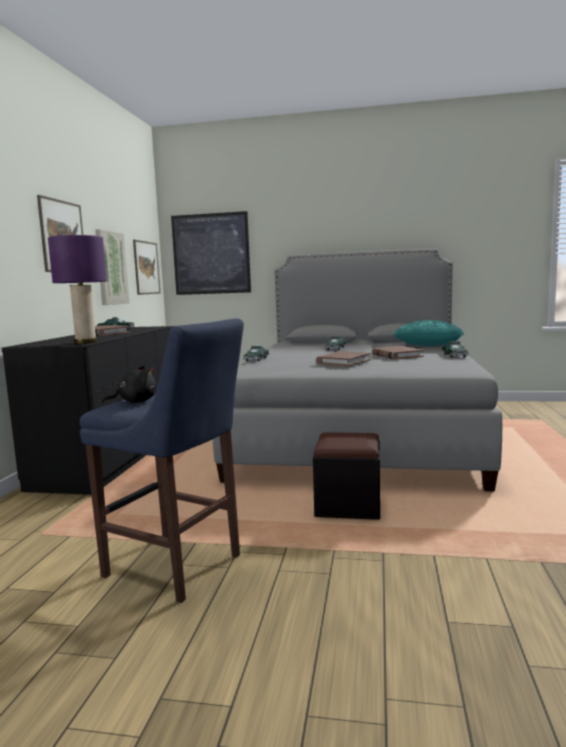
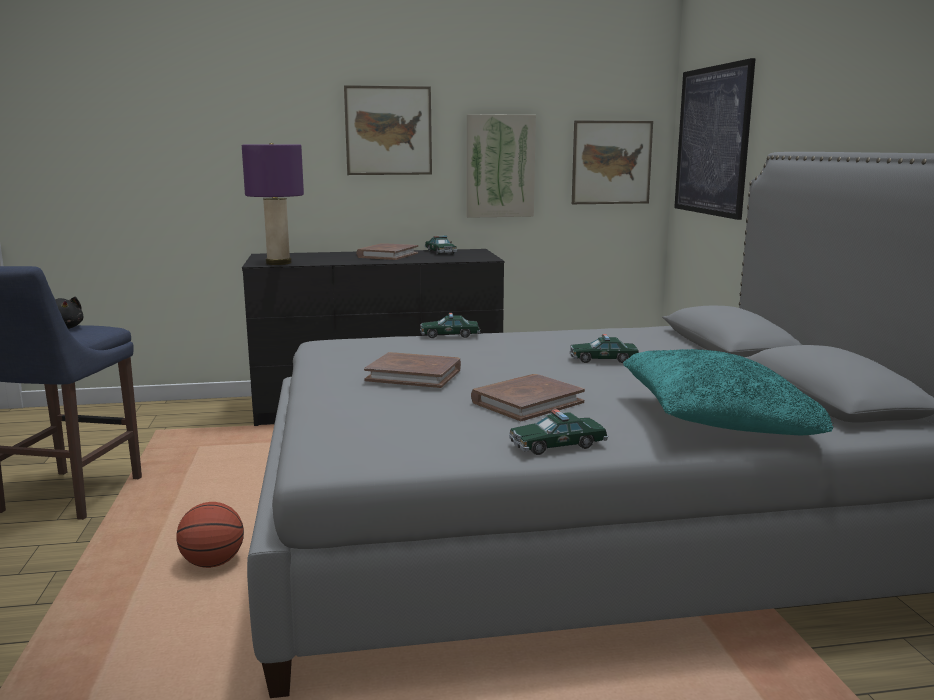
camera: 70 degrees right, 5 degrees up
black ottoman [313,432,380,520] -> basketball [176,502,244,568]

